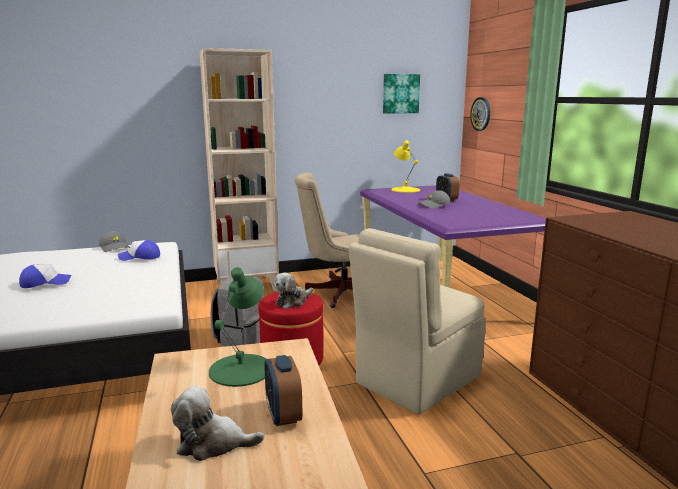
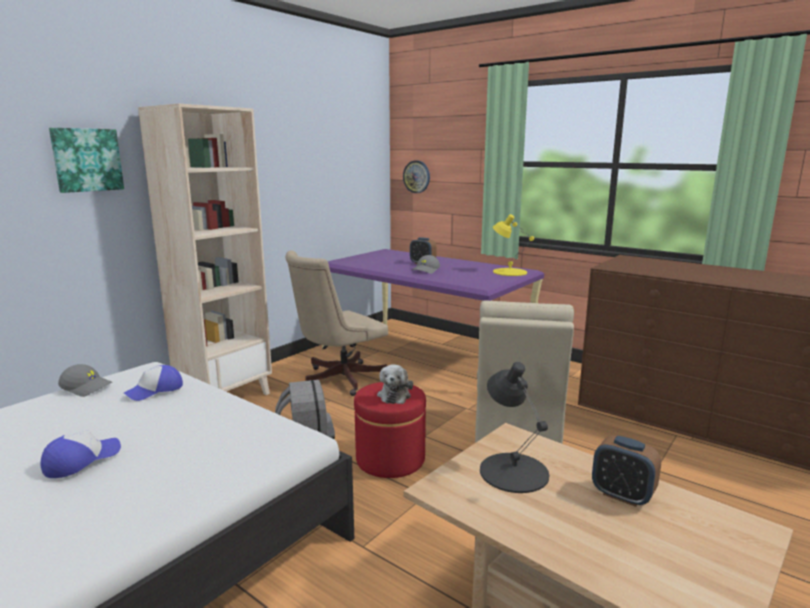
camera: 35 degrees left, 0 degrees up
plush toy [171,386,264,461] -> none
green table lamp [209,267,267,387] -> black table lamp [480,362,549,493]
picture [383,74,420,114] -> picture moved to [49,128,124,193]
yellow table lamp [391,140,420,193] -> yellow table lamp moved to [493,214,534,276]

